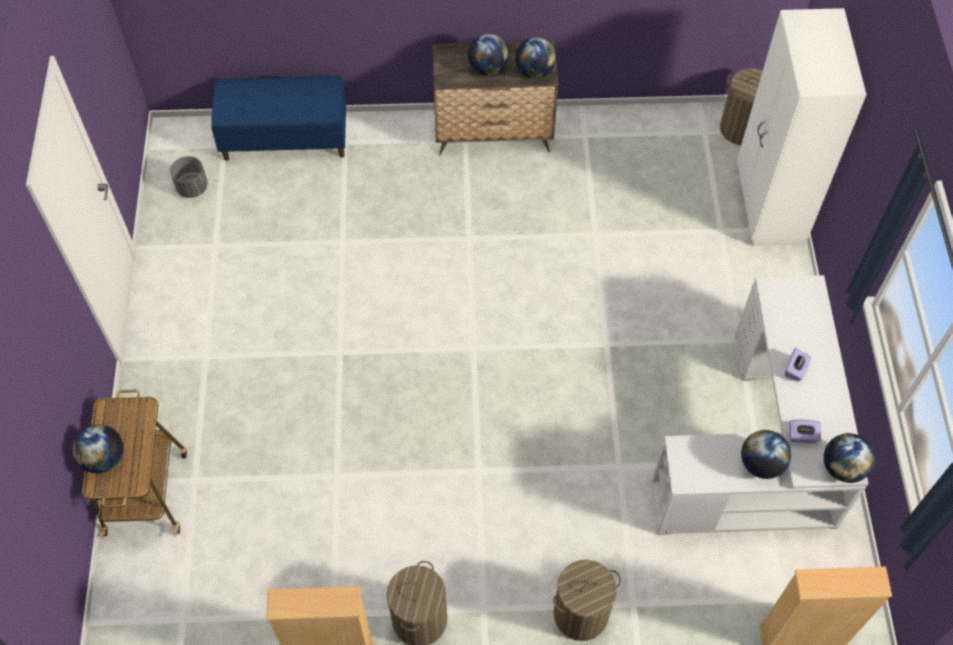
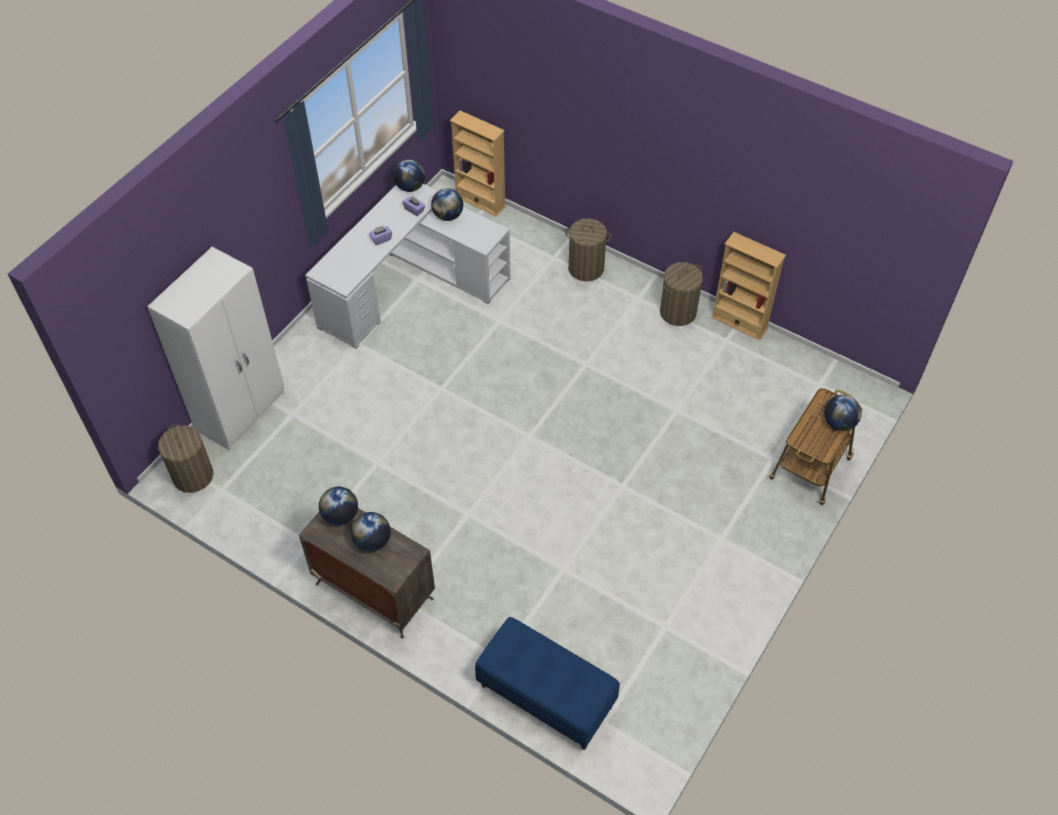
camera: 145 degrees left, 5 degrees down
grey planter [170,156,208,198] -> none

